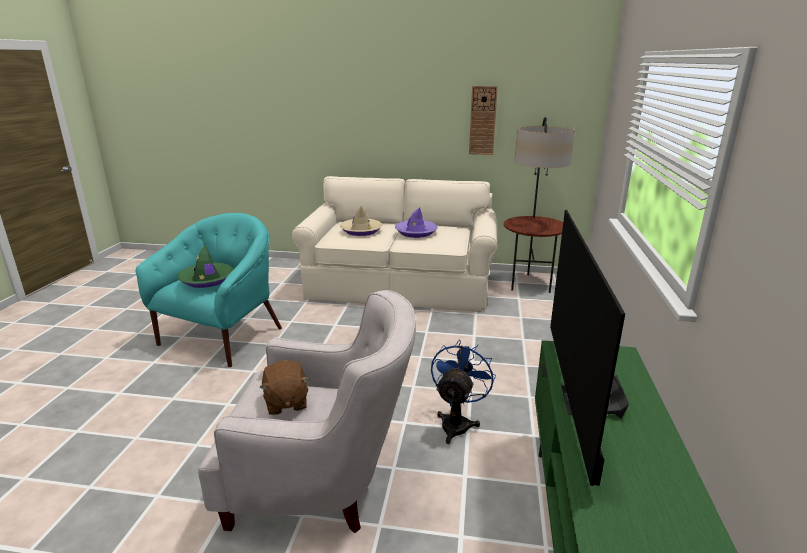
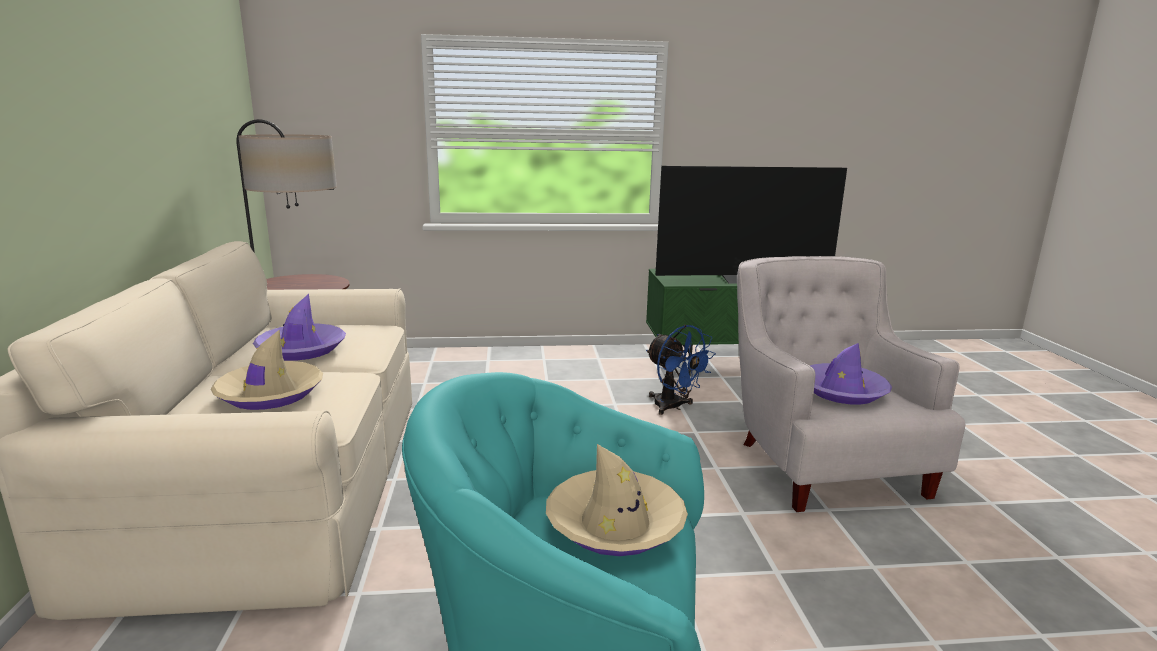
camera: 105 degrees left, 5 degrees down
green hat [177,245,233,288] -> beige hat [546,444,688,556]
brown plush toy [260,360,310,415] -> purple hat [810,343,892,405]
blue fan [431,340,496,444] -> blue fan turned 135 degrees counterclockwise [646,325,716,415]
wall clock [469,86,498,155] -> none

